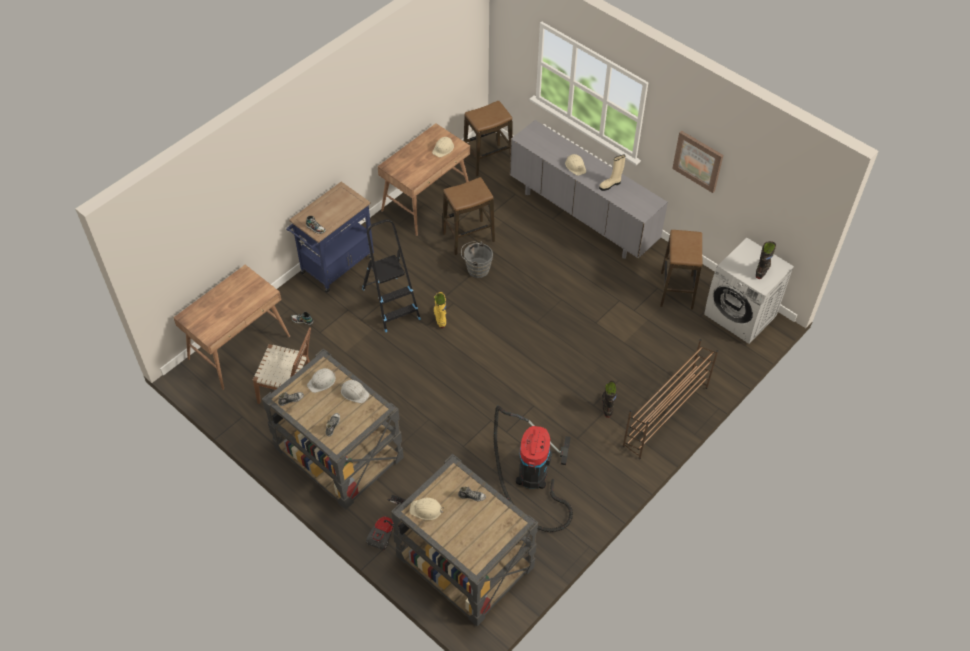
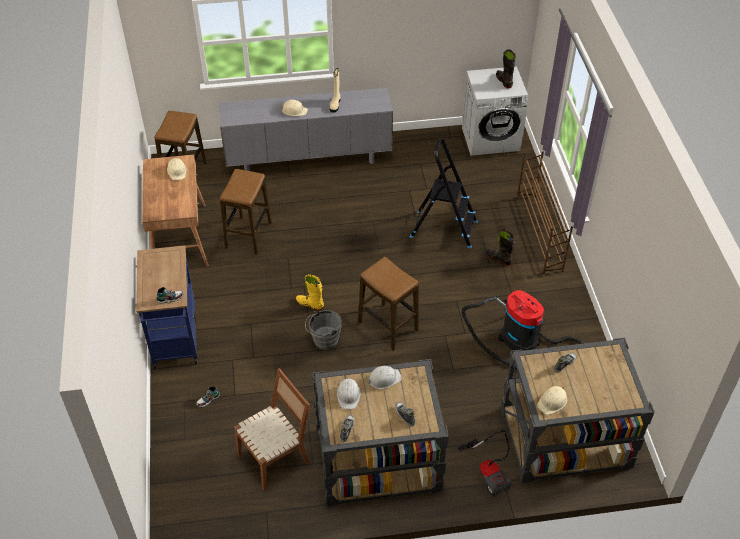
camera: 50 degrees left, 5 degrees down
brown desk [173,265,290,390] -> none
black step ladder [362,219,421,332] -> black step ladder moved to [410,138,478,248]
grey bucket [461,241,493,278] -> grey bucket moved to [305,310,342,350]
stool [660,230,702,310] -> stool moved to [358,257,419,351]
picture [672,131,723,193] -> none

